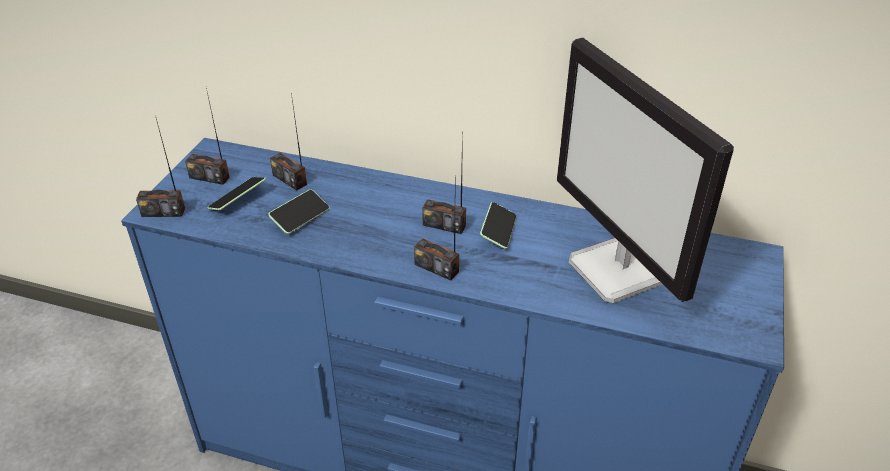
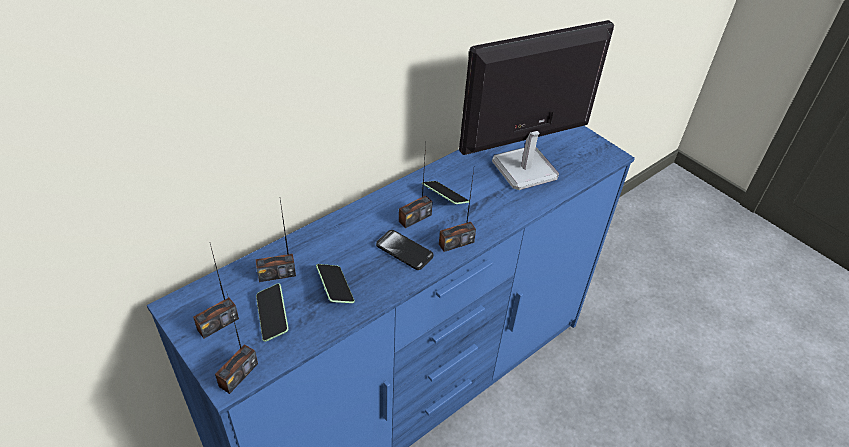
camera: 60 degrees left, 5 degrees up
monitor [557,38,734,303] -> monitor turned 150 degrees clockwise [459,20,614,190]
none -> phone [376,230,434,270]

